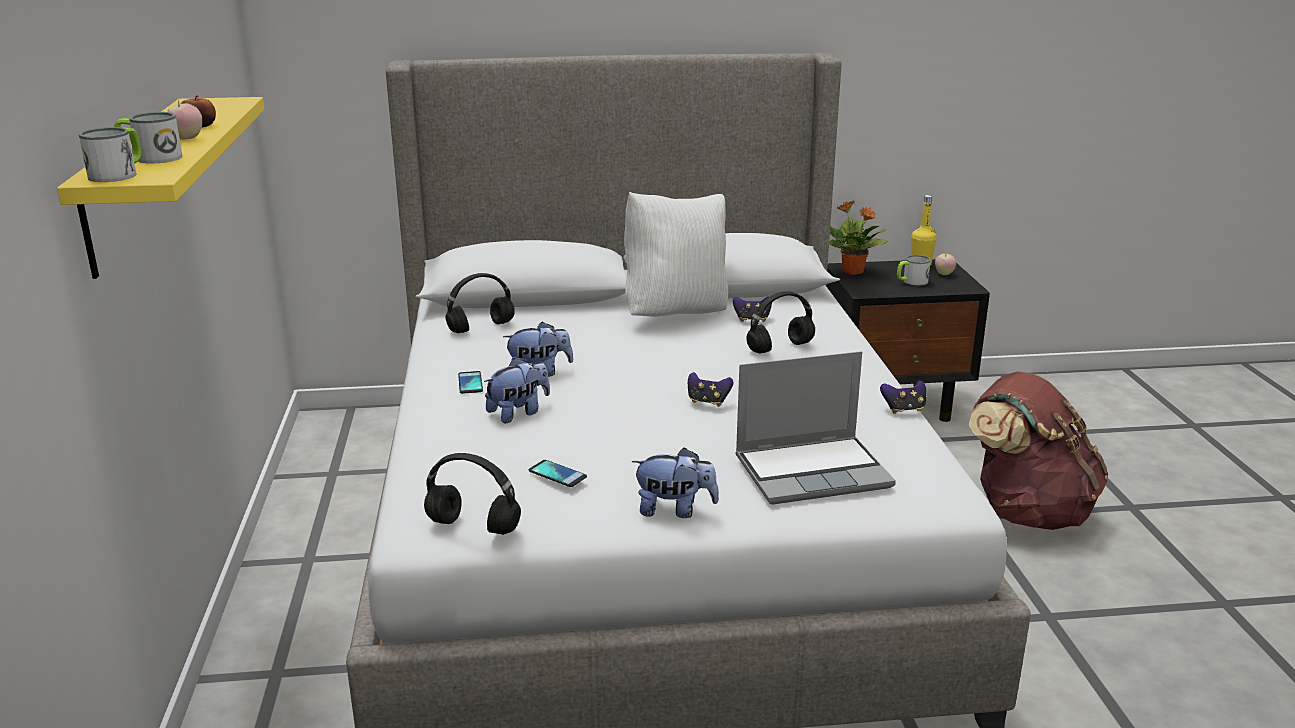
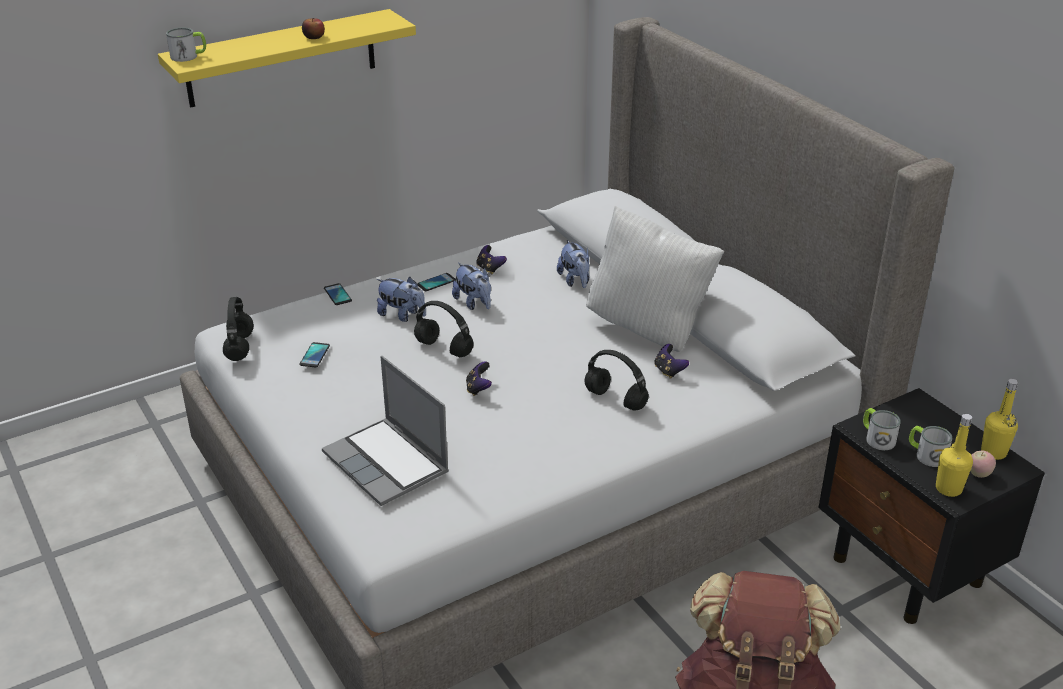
camera: 65 degrees right, 10 degrees up
mug [114,112,183,163] -> mug moved to [863,408,901,450]
apple [167,99,202,140] -> none
black headphones [445,273,515,333] -> black headphones moved to [414,301,474,357]
plush toy [632,447,719,518] -> plush toy moved to [557,240,590,288]
potted plant [829,200,888,275] -> none
game controller [880,380,926,414] -> game controller moved to [476,245,507,274]
none -> phone [324,283,352,305]
none -> yellow bottle [936,414,973,497]

